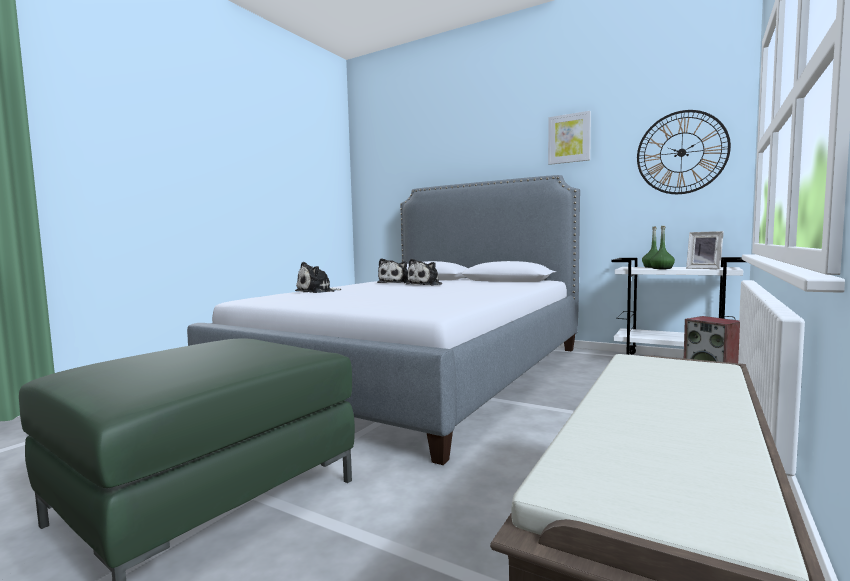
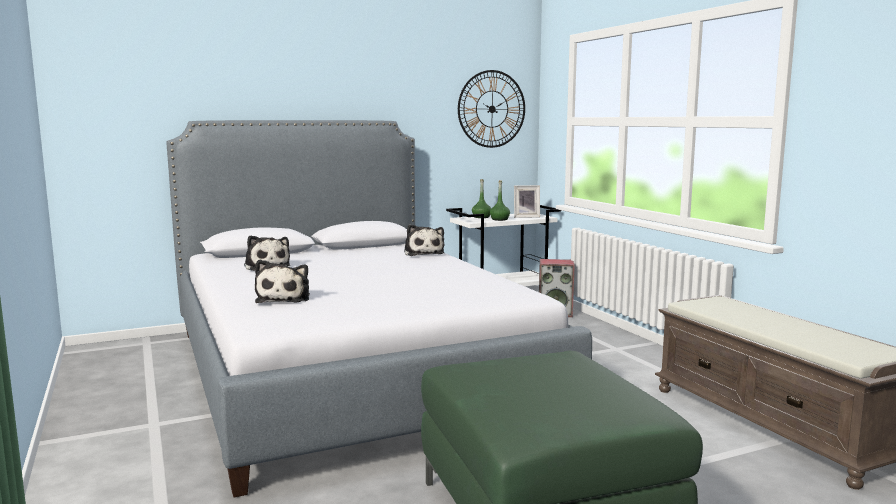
camera: 55 degrees left, 5 degrees up
plush toy [406,259,442,286] -> plush toy moved to [404,224,444,256]
picture [548,111,591,165] -> none

